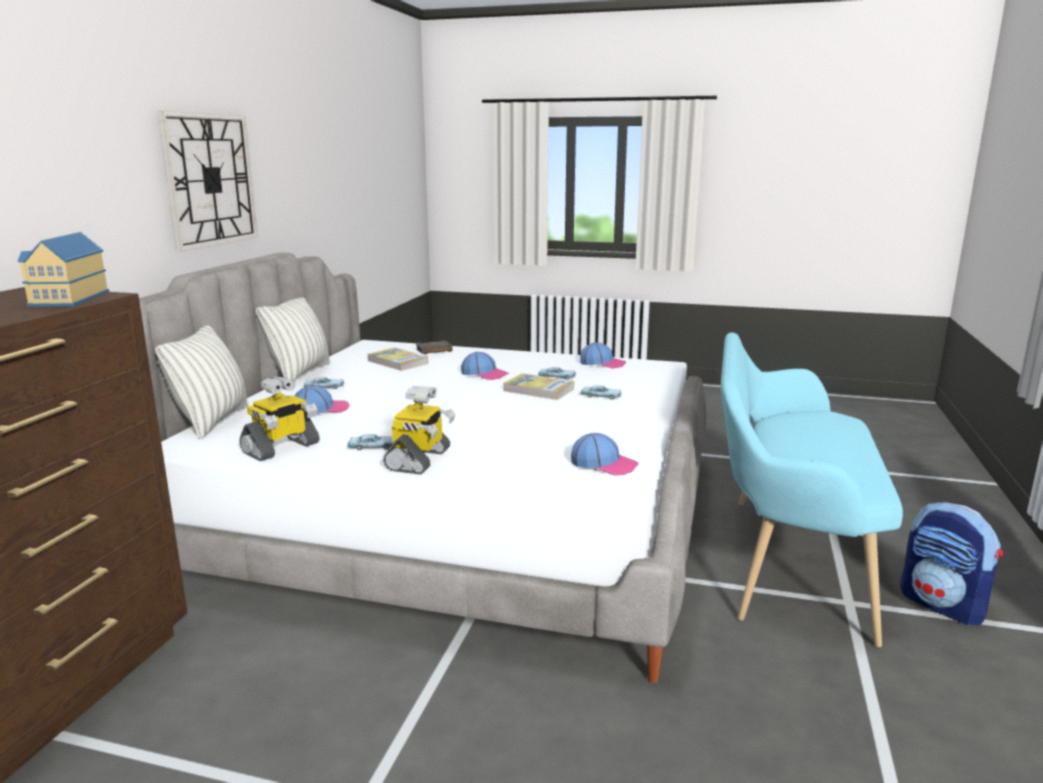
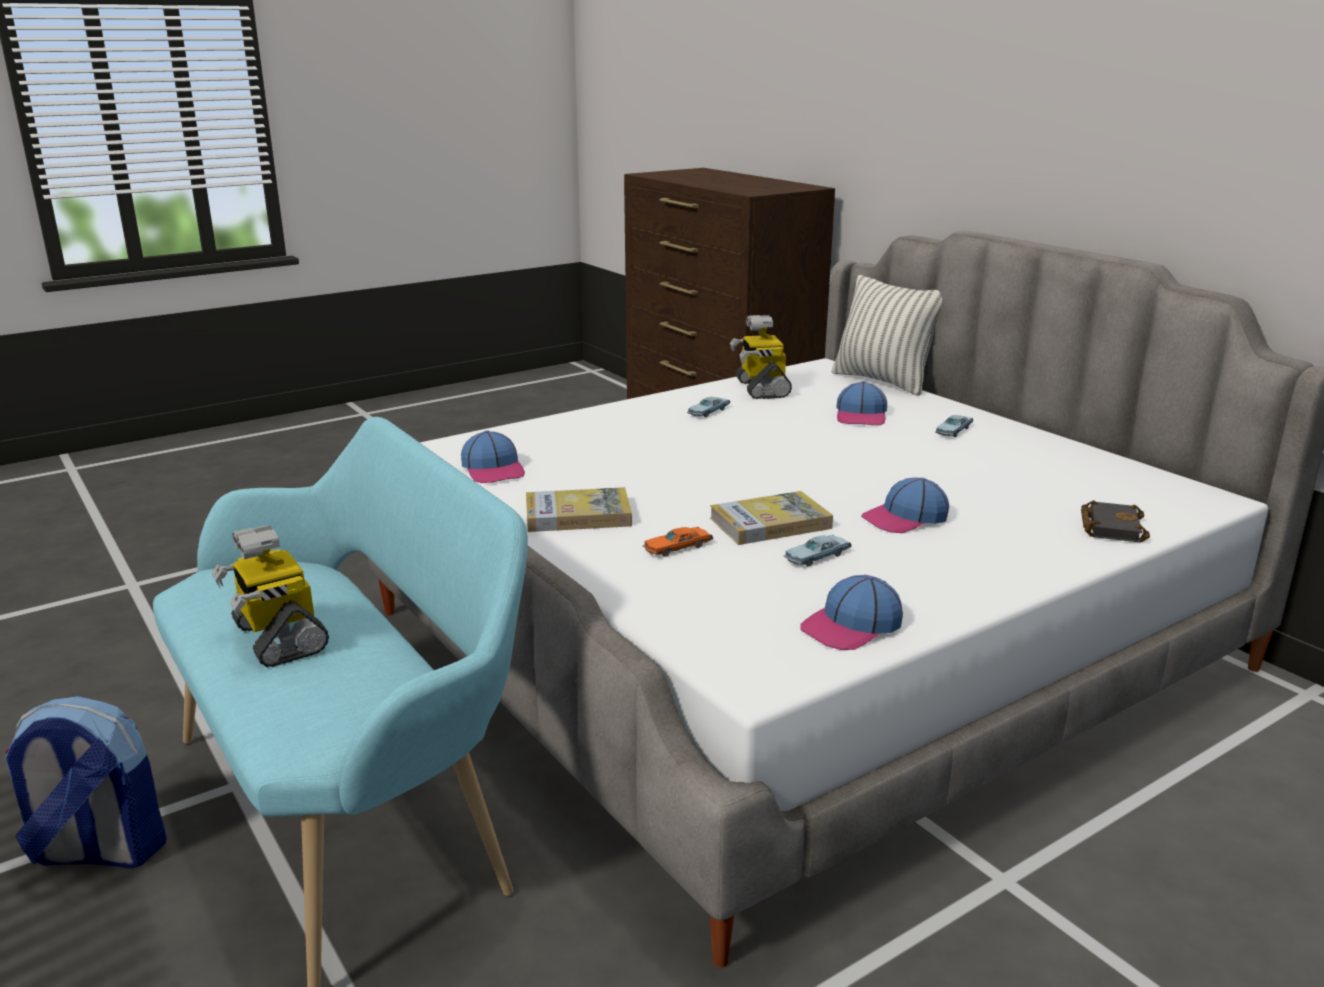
camera: 130 degrees right, 5 degrees up
toy house [18,232,109,307] -> none
wall clock [157,111,258,252] -> none
pillow [256,297,331,381] -> none
book [368,348,428,371] -> book moved to [526,487,632,532]
toy robot [383,386,455,474] -> toy robot moved to [212,525,329,667]
cap [571,433,639,475] -> cap turned 90 degrees counterclockwise [461,431,525,483]
blue toy car [580,385,622,400] -> orange toy car [643,527,713,557]

